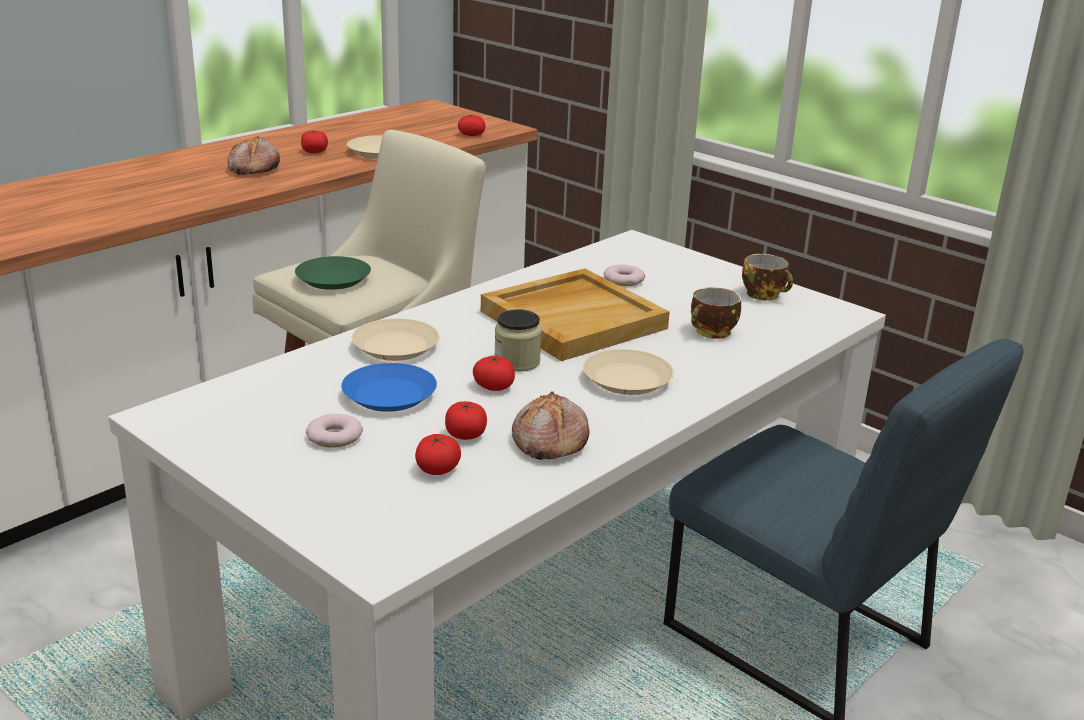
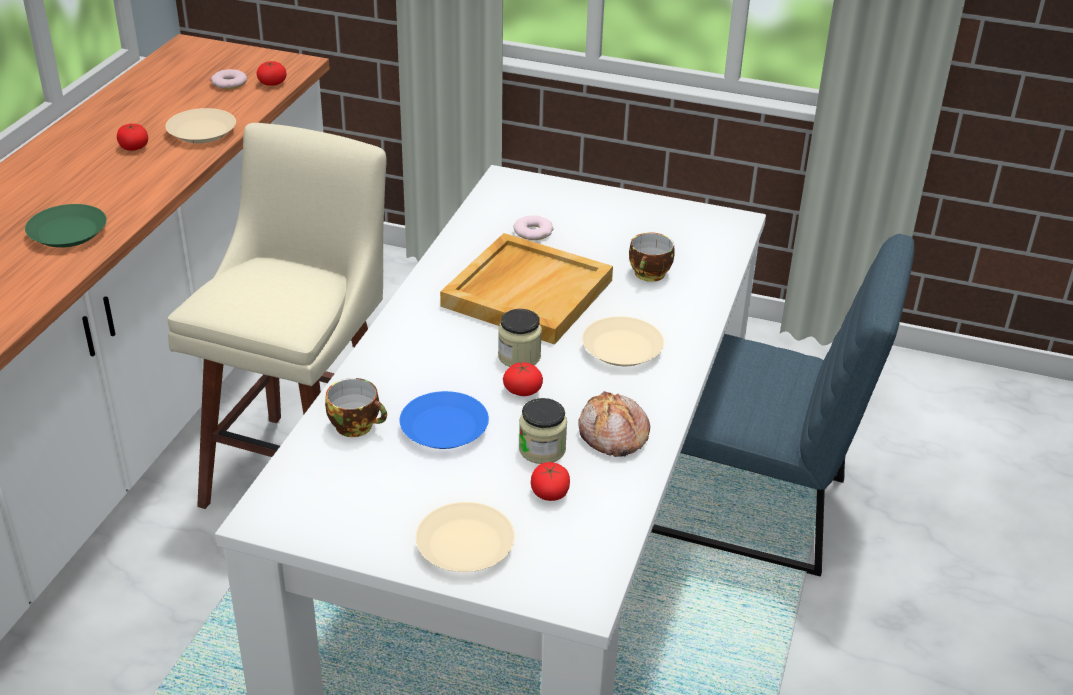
camera: 25 degrees left, 10 degrees up
bread [227,136,280,175] -> none
green plate [295,256,371,290] -> green plate moved to [25,204,107,248]
donut [306,414,363,448] -> donut moved to [211,69,247,89]
beige plate [352,318,439,361] -> beige plate moved to [416,502,515,572]
tomato [445,401,487,440] -> jar [519,398,567,464]
cup [742,254,793,301] -> cup moved to [325,378,387,437]

